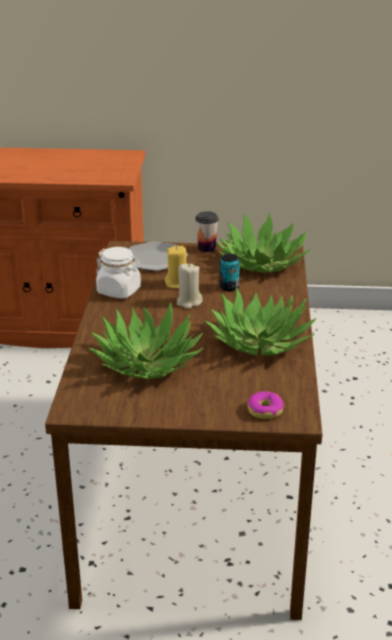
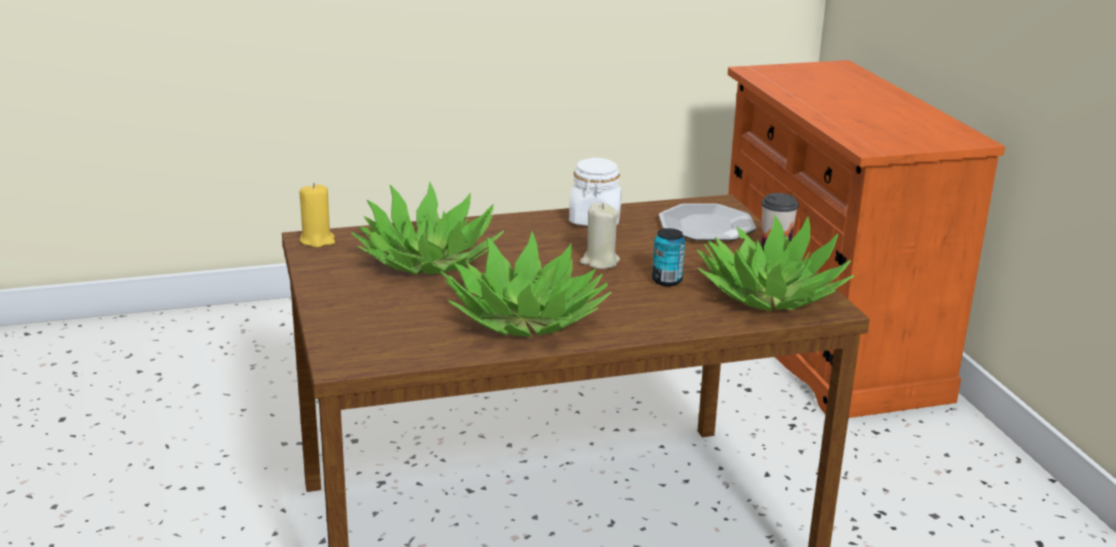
camera: 70 degrees right, 5 degrees down
yellow candle [165,246,187,289] -> yellow candle moved to [300,183,335,247]
donut [247,391,283,419] -> none

